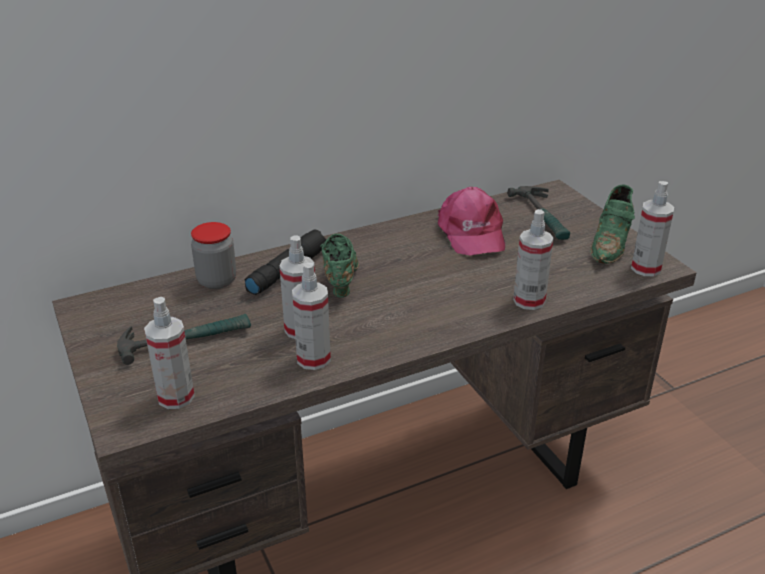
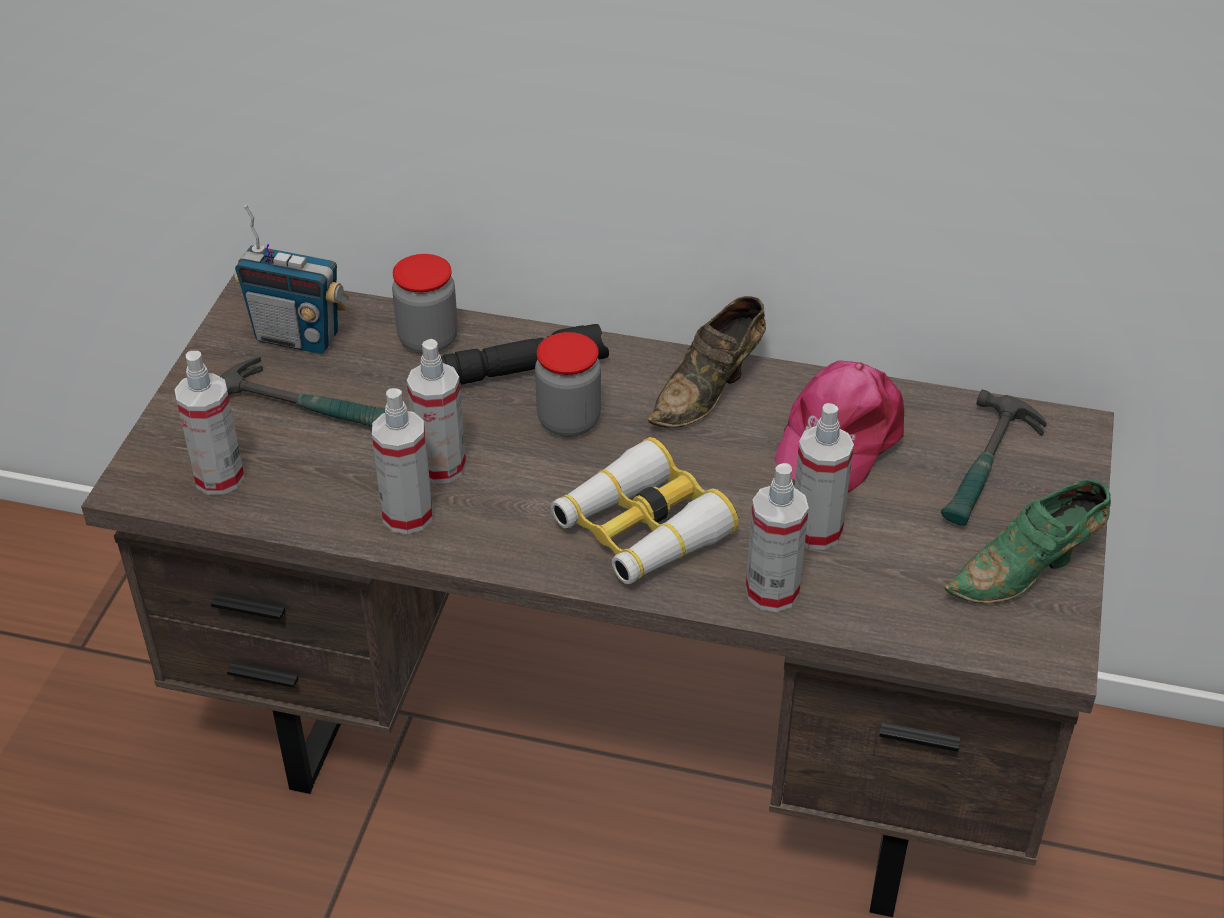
camera: 40 degrees right, 10 degrees up
green shoe [320,234,359,297] -> jar [535,332,601,437]
spray bottle [631,181,674,276] -> spray bottle moved to [795,403,854,550]
none -> radio [234,204,349,354]
none -> binoculars [551,437,739,584]
none -> brown shoe [648,296,766,428]

